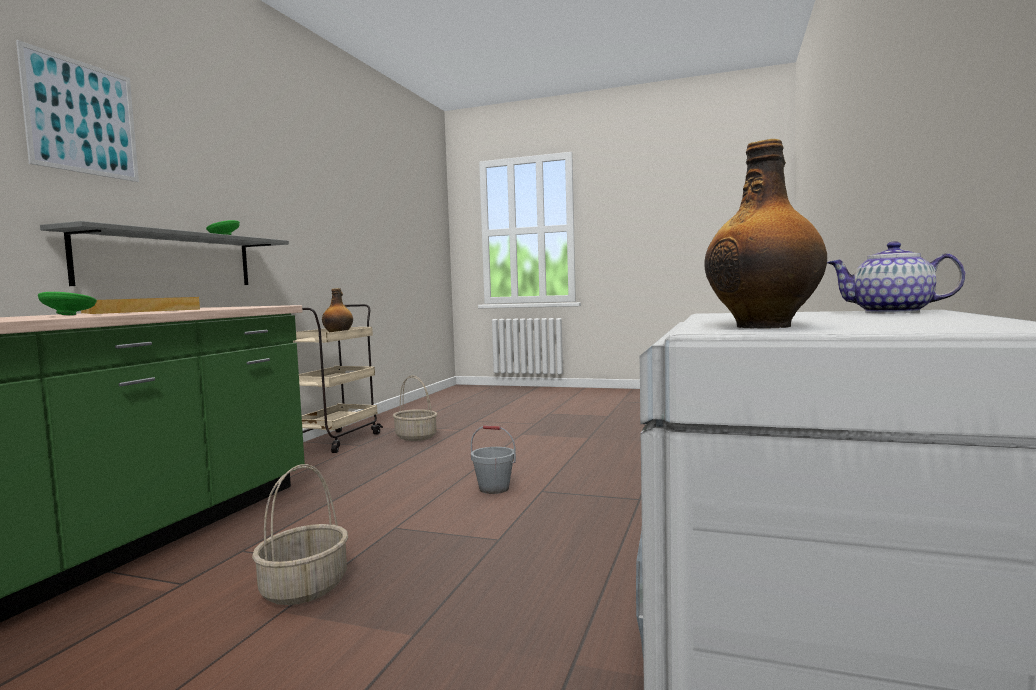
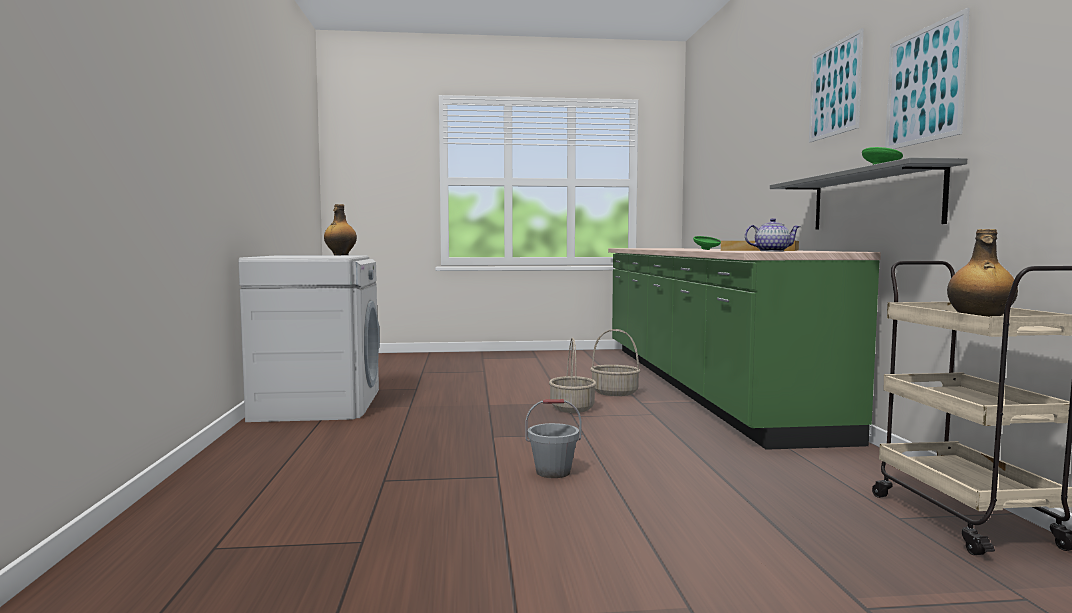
camera: 155 degrees right, 0 degrees up
basket [393,375,437,441] -> basket moved to [591,329,640,396]
teapot [827,242,965,313] -> teapot moved to [745,218,800,251]
none -> picture [885,8,970,149]

